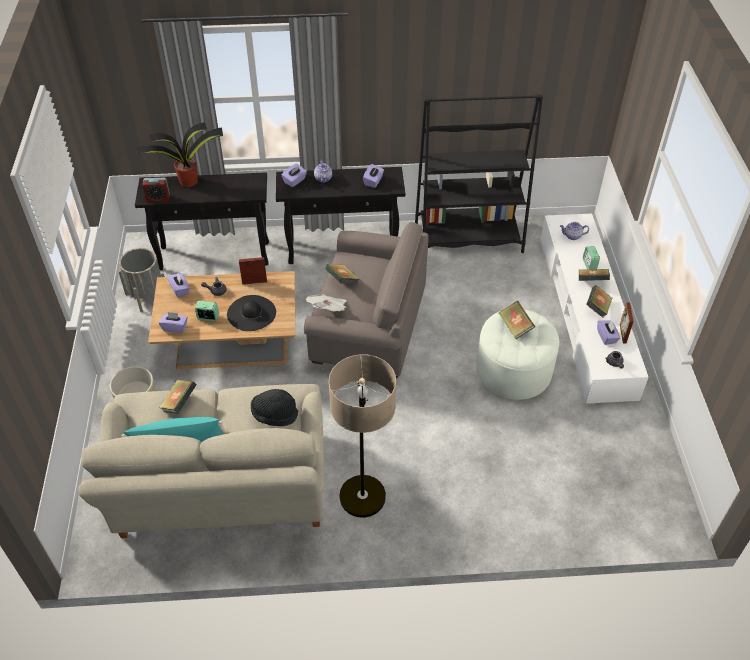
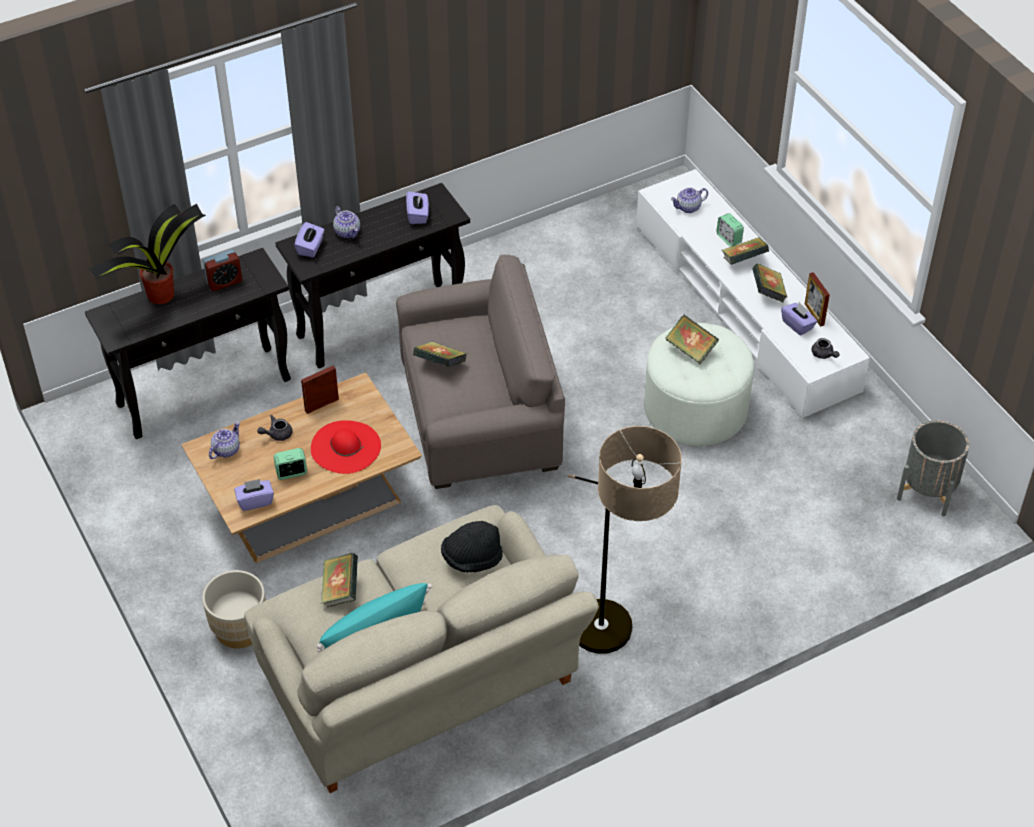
camera: 25 degrees left, 0 degrees up
grey planter [118,248,165,313] -> grey planter moved to [897,420,969,516]
alarm clock [142,178,170,202] -> alarm clock moved to [203,249,242,291]
purple tissue box [167,273,190,297] -> teapot [209,422,240,459]
black hat [227,295,276,331] -> red hat [311,420,381,474]
newspaper [306,294,346,311] -> none
black bookcase [415,94,543,253] -> none

